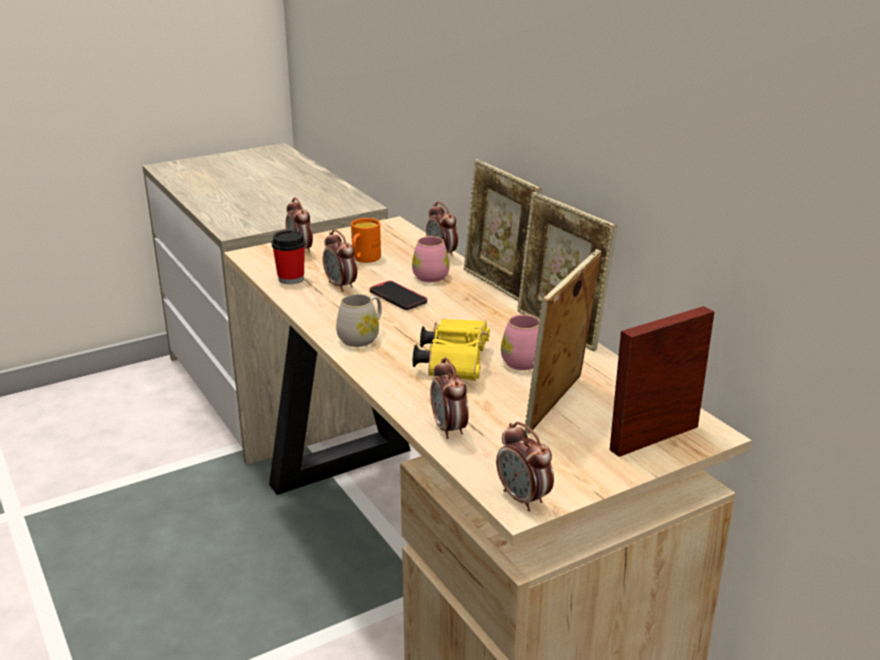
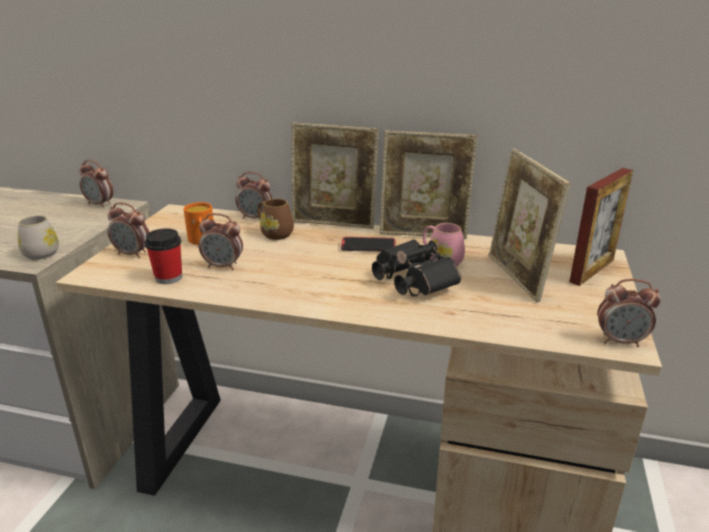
camera: 45 degrees left, 0 degrees up
white mug [336,294,382,347] -> white mug moved to [18,215,59,260]
phone [370,281,427,310] -> phone moved to [341,237,396,252]
pink mug [412,236,450,282] -> brown mug [258,199,294,240]
yellow binoculars [413,319,490,381] -> black binoculars [372,239,461,296]
alarm clock [430,357,469,439] -> alarm clock moved to [79,160,113,208]
picture frame [610,306,714,457] -> picture frame turned 150 degrees counterclockwise [569,168,633,286]

